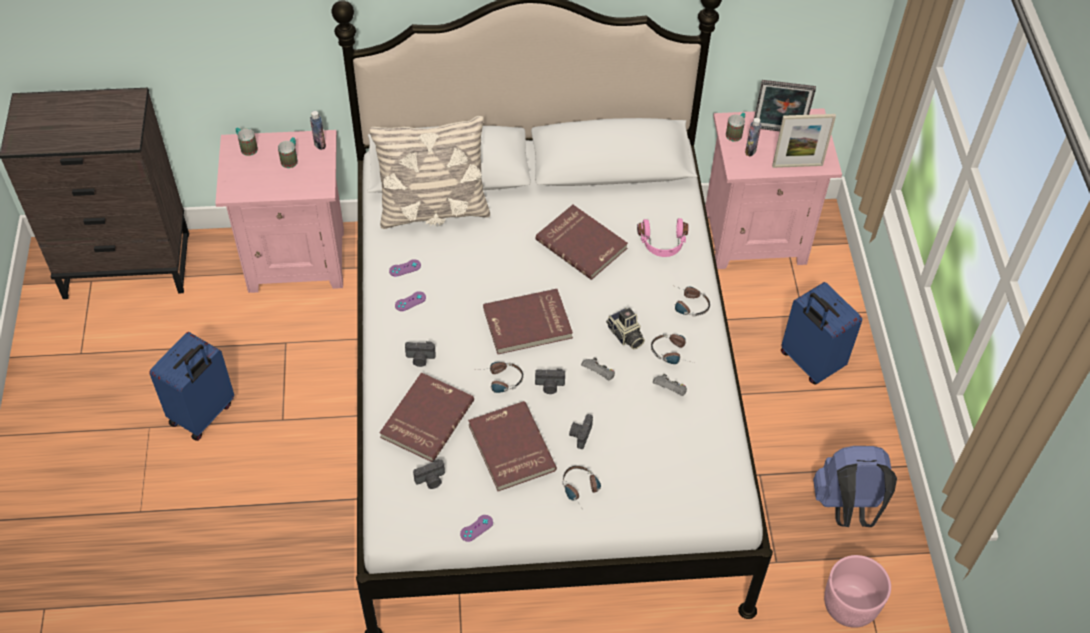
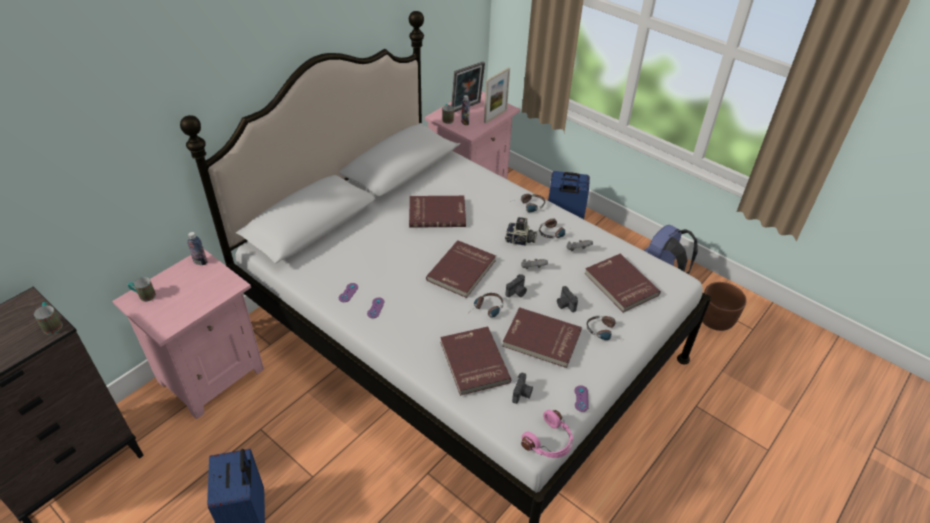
camera: 45 degrees left, 10 degrees down
mug [278,137,298,168] -> mug moved to [34,302,63,335]
beige pillow [369,116,490,229] -> none
camera [405,341,436,367] -> none
pink headphones [637,218,689,257] -> pink headphones moved to [521,410,573,458]
pink planter [824,555,891,628] -> brown planter [702,282,747,331]
none -> red book [584,254,661,313]

